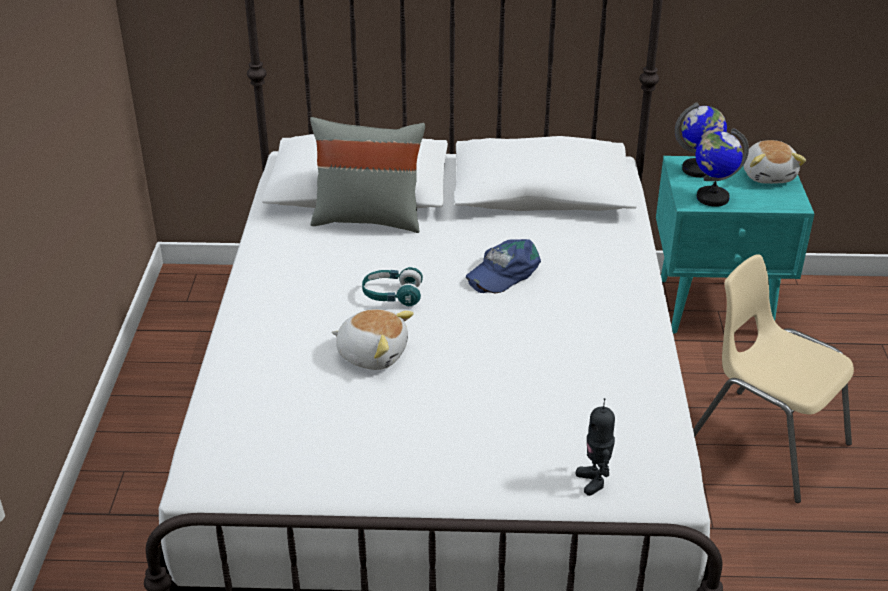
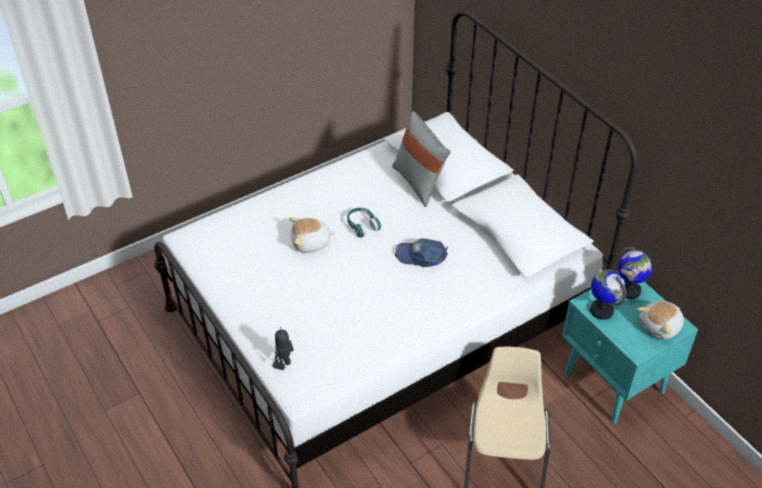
camera: 55 degrees right, 10 degrees up
plush toy [331,309,414,370] -> plush toy turned 90 degrees clockwise [289,217,335,253]

